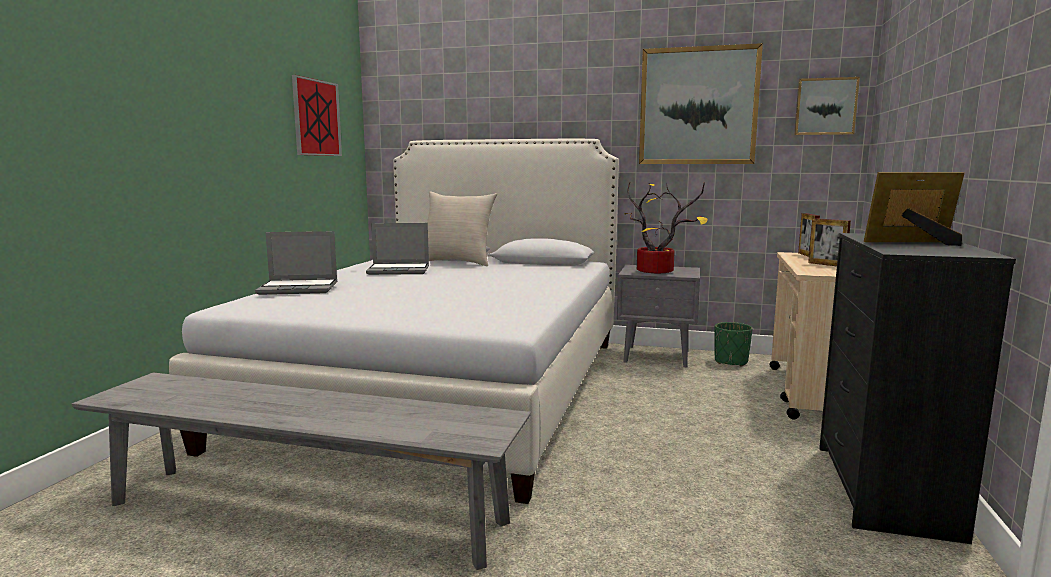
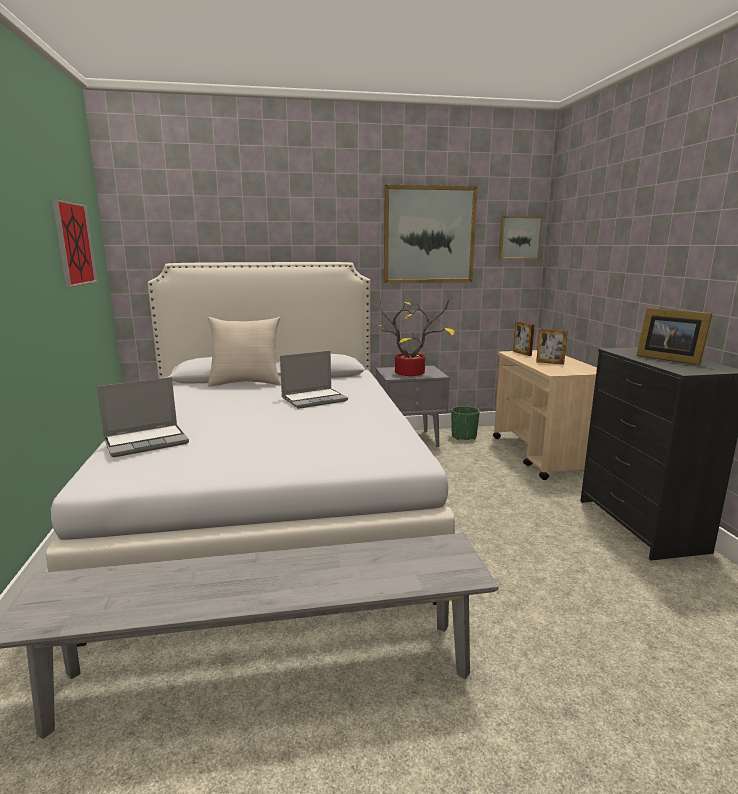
camera: 25 degrees left, 5 degrees up
laptop [366,223,429,275] -> laptop moved to [280,351,348,409]
picture frame [864,172,965,246] -> picture frame turned 105 degrees counterclockwise [636,308,712,365]

